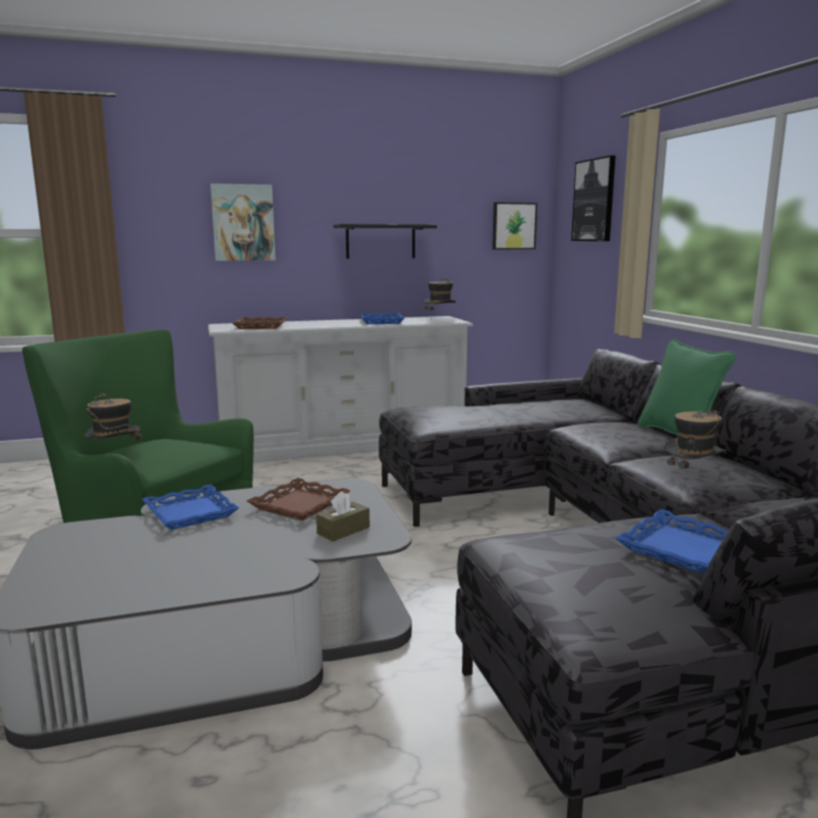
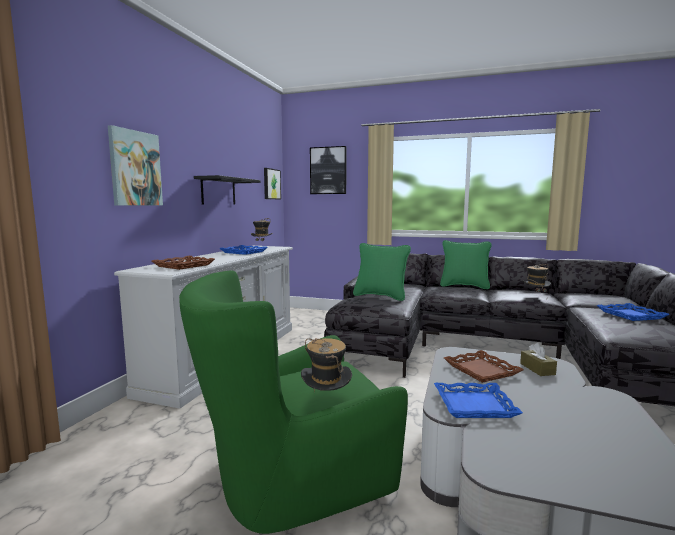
camera: 55 degrees left, 5 degrees down
none -> green pillow [353,243,411,301]

